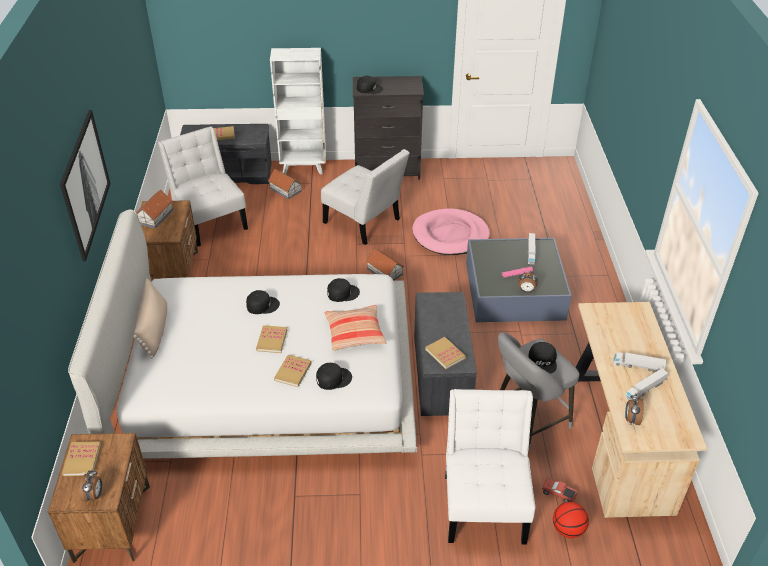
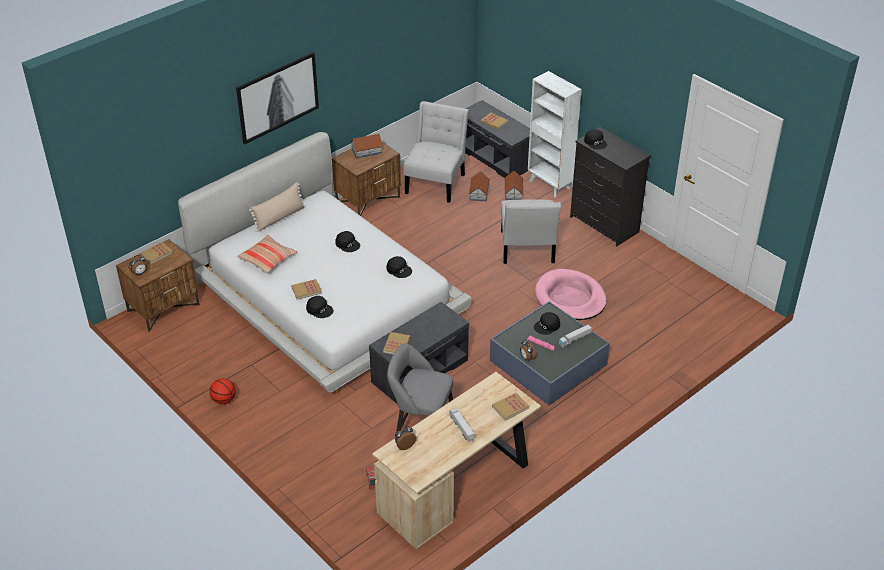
camera: 50 degrees right, 0 degrees up
book [256,325,287,353] -> book moved to [492,393,529,421]
pillow [324,305,386,351] -> pillow moved to [237,235,297,274]
toy house [366,248,404,281] -> toy house moved to [469,171,490,201]
white chair [445,389,535,544] -> none
black cap [529,342,557,374] -> black cap moved to [534,312,560,335]
basketball [553,502,589,538] -> basketball moved to [209,378,236,404]
toy truck [625,368,668,400] -> none

